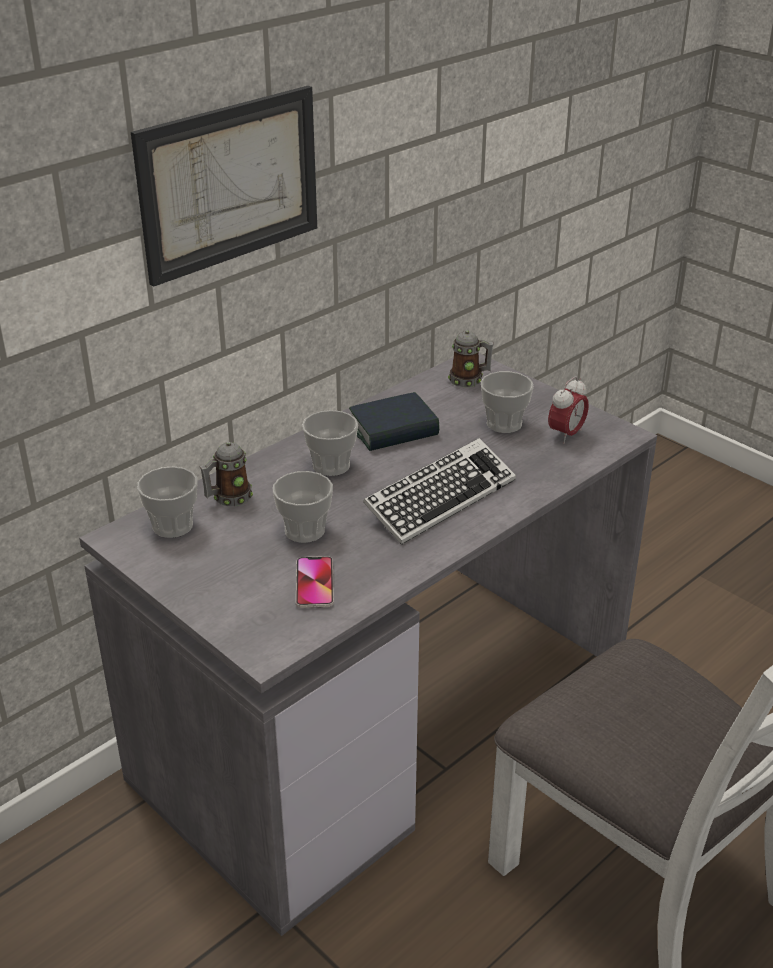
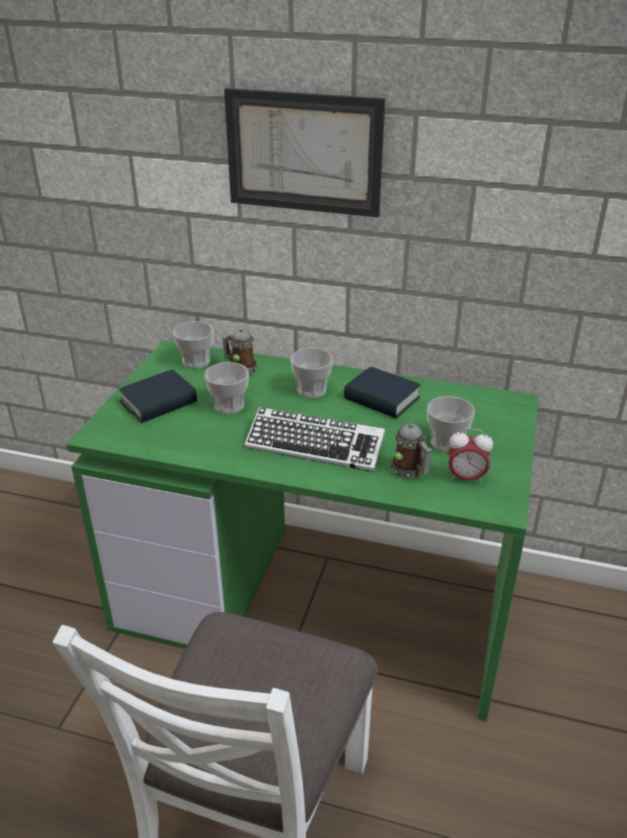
camera: 60 degrees right, 0 degrees up
grey desk [79,353,657,936] -> green desk [66,340,539,721]
phone [296,556,334,608] -> none
mug [448,330,494,387] -> mug moved to [390,424,432,479]
none -> book [119,369,197,423]

